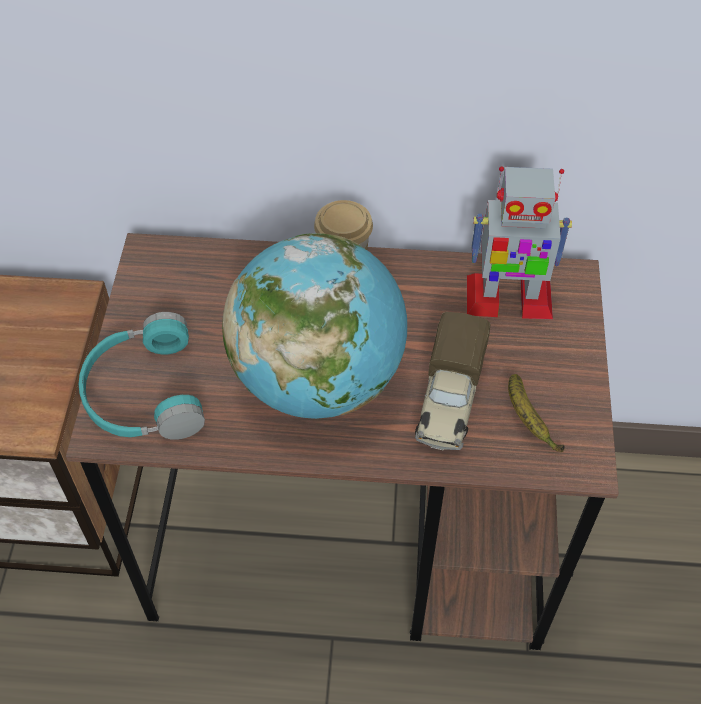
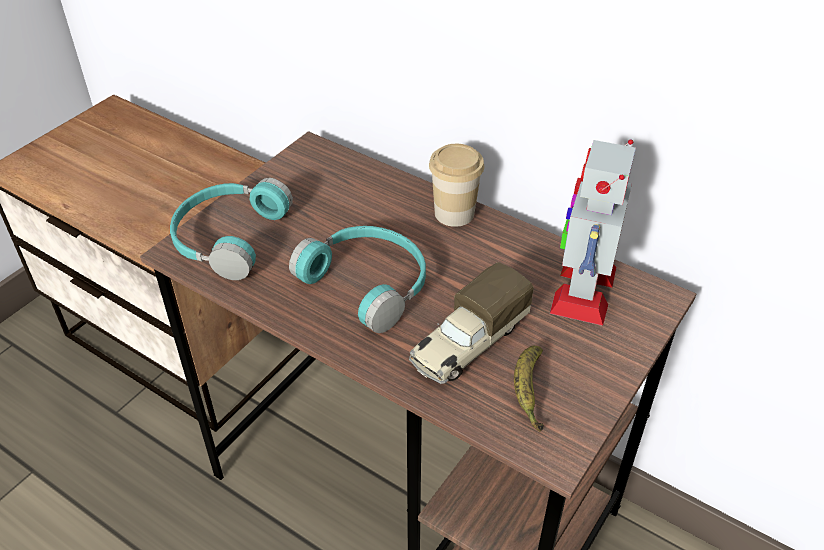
camera: 30 degrees right, 10 degrees down
globe [222,233,407,419] -> turquoise headphones [289,226,426,333]
toy robot [467,166,572,319] -> toy robot turned 75 degrees clockwise [550,139,636,326]

